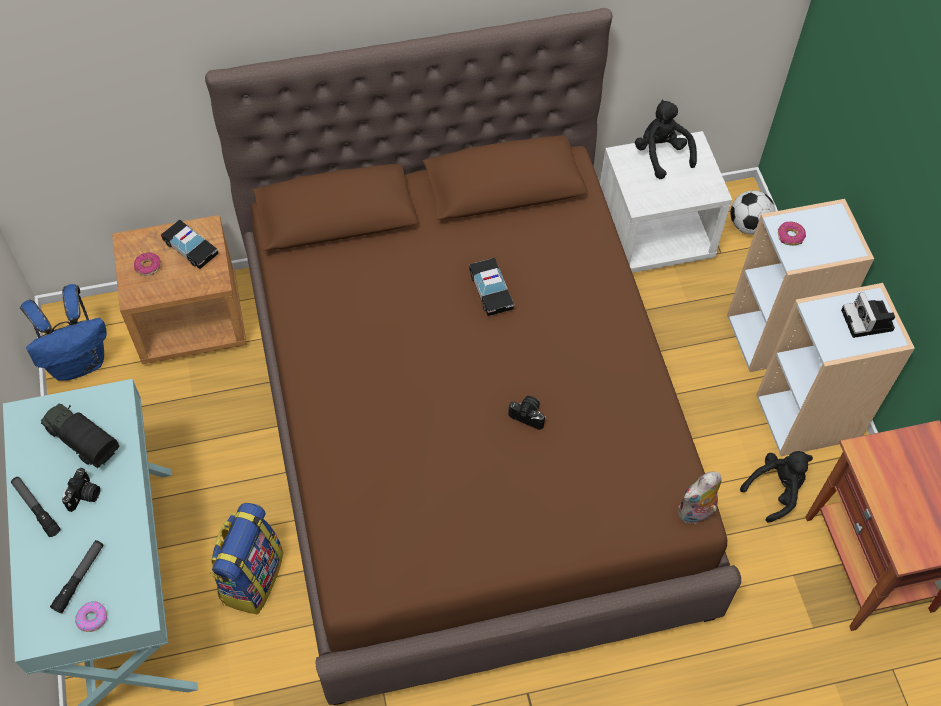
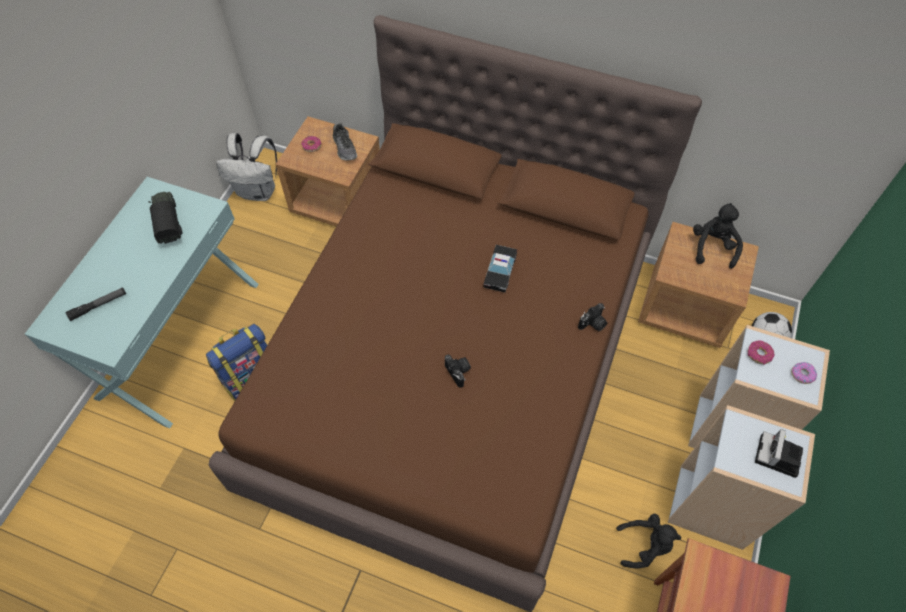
camera: 35 degrees right, 0 degrees up
flashlight [11,477,60,537] -> none
blue backpack [20,284,107,381] -> white backpack [216,133,277,201]
camera [62,467,100,512] -> camera moved to [578,303,608,331]
donut [75,601,107,632] -> donut moved to [791,362,817,384]
toy car [161,219,219,269] -> shoe [333,123,357,161]
white nightstand [600,131,732,273] -> brown nightstand [638,222,759,348]
plush toy [678,471,722,524] -> none

